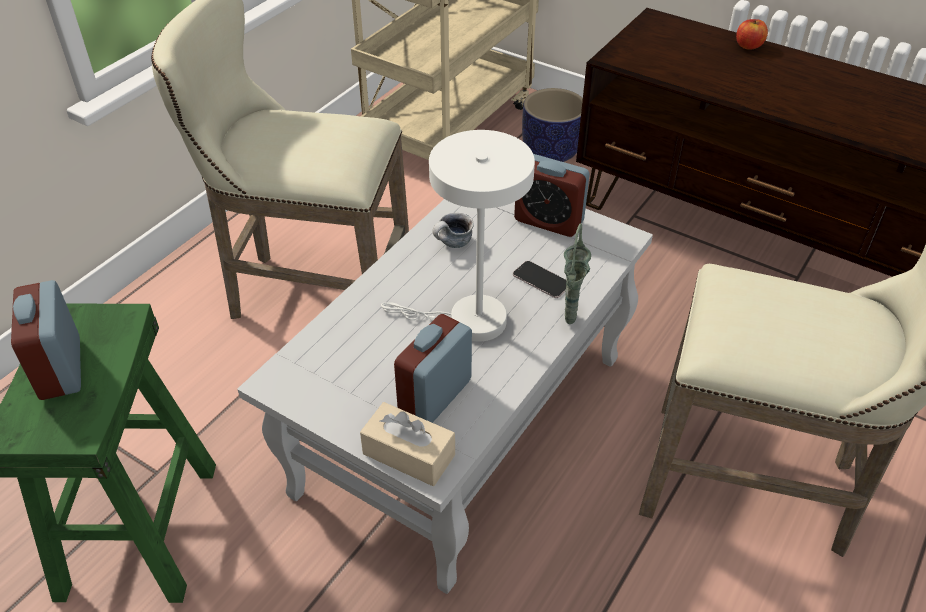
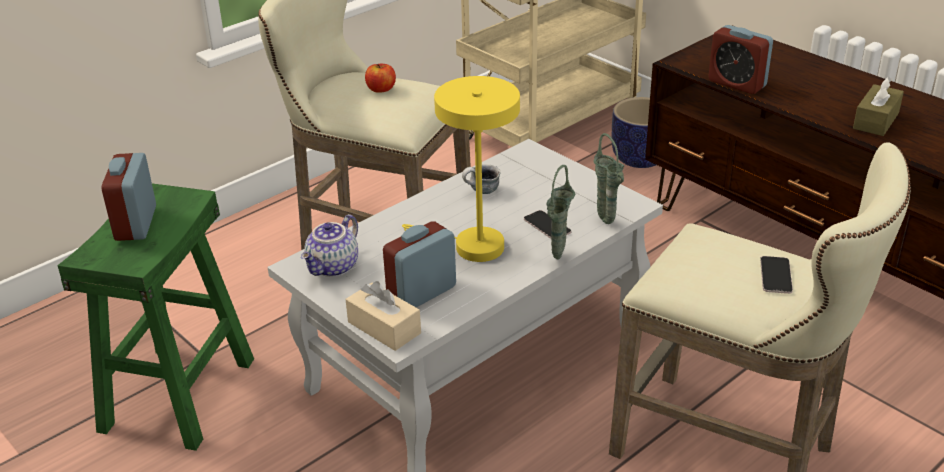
camera: 15 degrees right, 10 degrees down
white table lamp [381,130,535,342] -> yellow table lamp [402,76,520,262]
alarm clock [514,154,590,237] -> alarm clock moved to [708,25,773,94]
apple [736,19,768,50] -> apple moved to [365,64,396,93]
none -> teapot [301,214,358,277]
none -> green vase [594,133,624,224]
none -> phone [760,256,793,294]
none -> brown tissue box [853,76,904,136]

